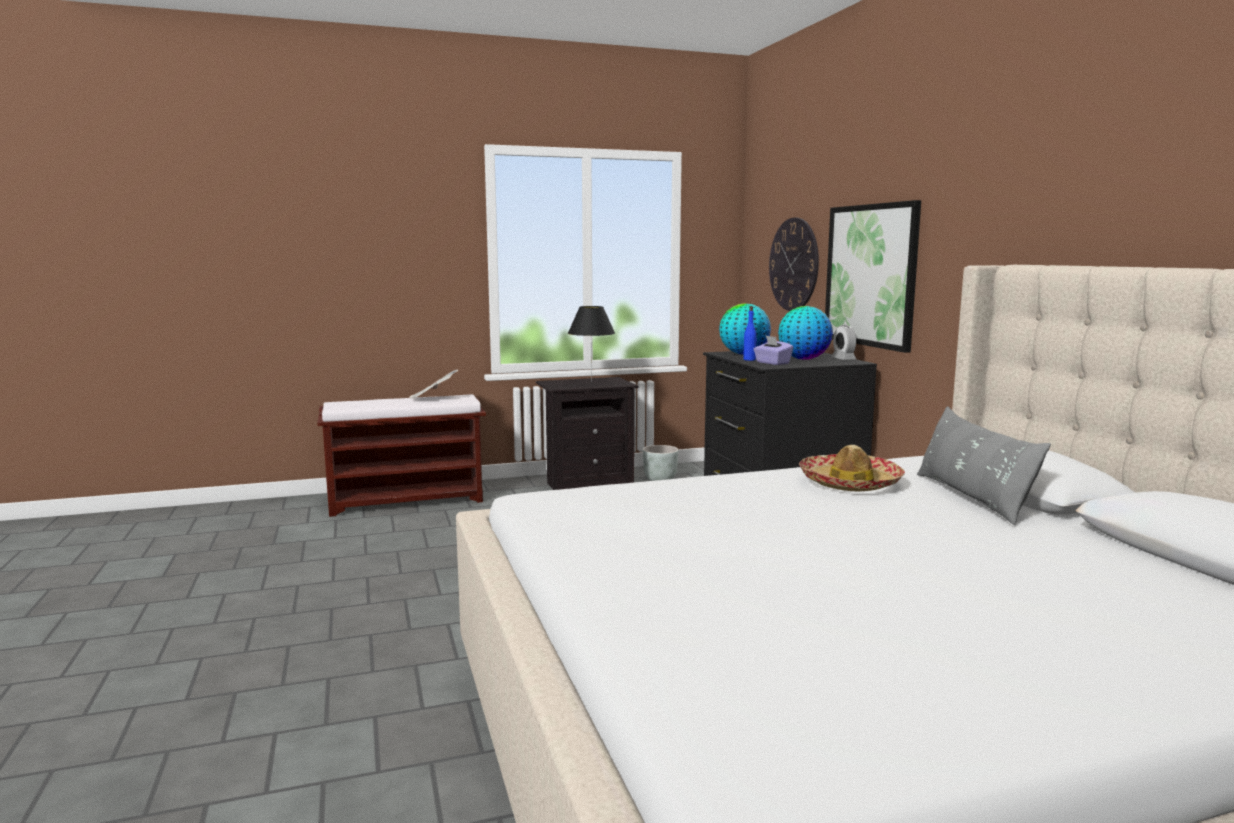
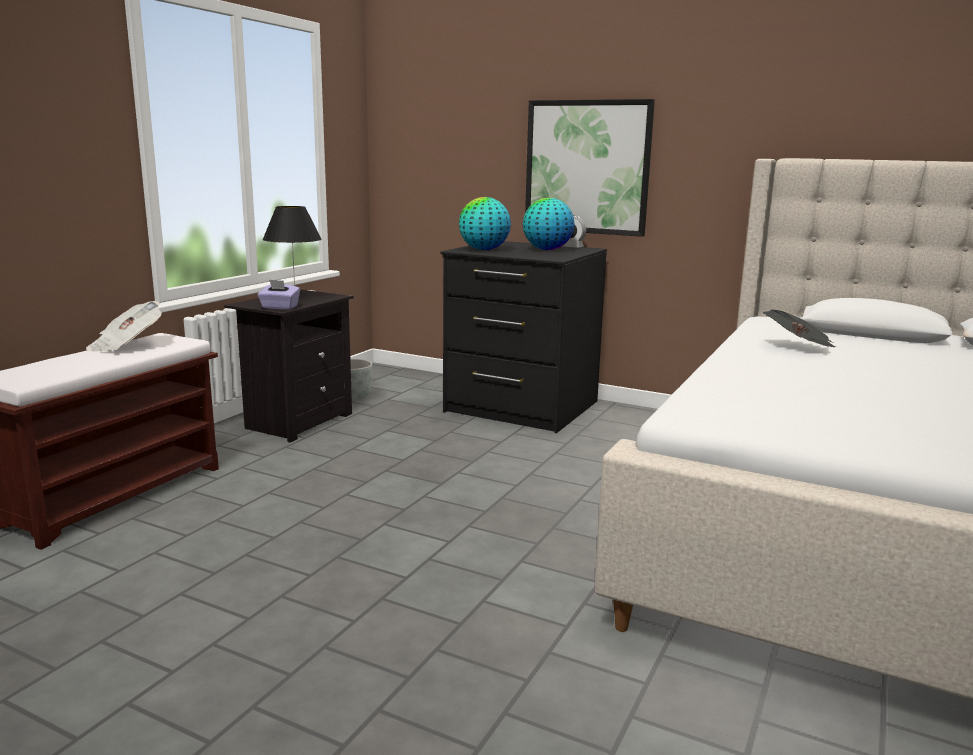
camera: 45 degrees left, 5 degrees up
blue bottle [743,306,757,361] -> none
purple tissue box [754,336,793,365] -> purple tissue box moved to [258,279,300,310]
wall clock [769,218,819,311] -> none
hat [799,445,905,492] -> newspaper [763,310,836,347]
grey pillow [917,406,1051,525] -> none

